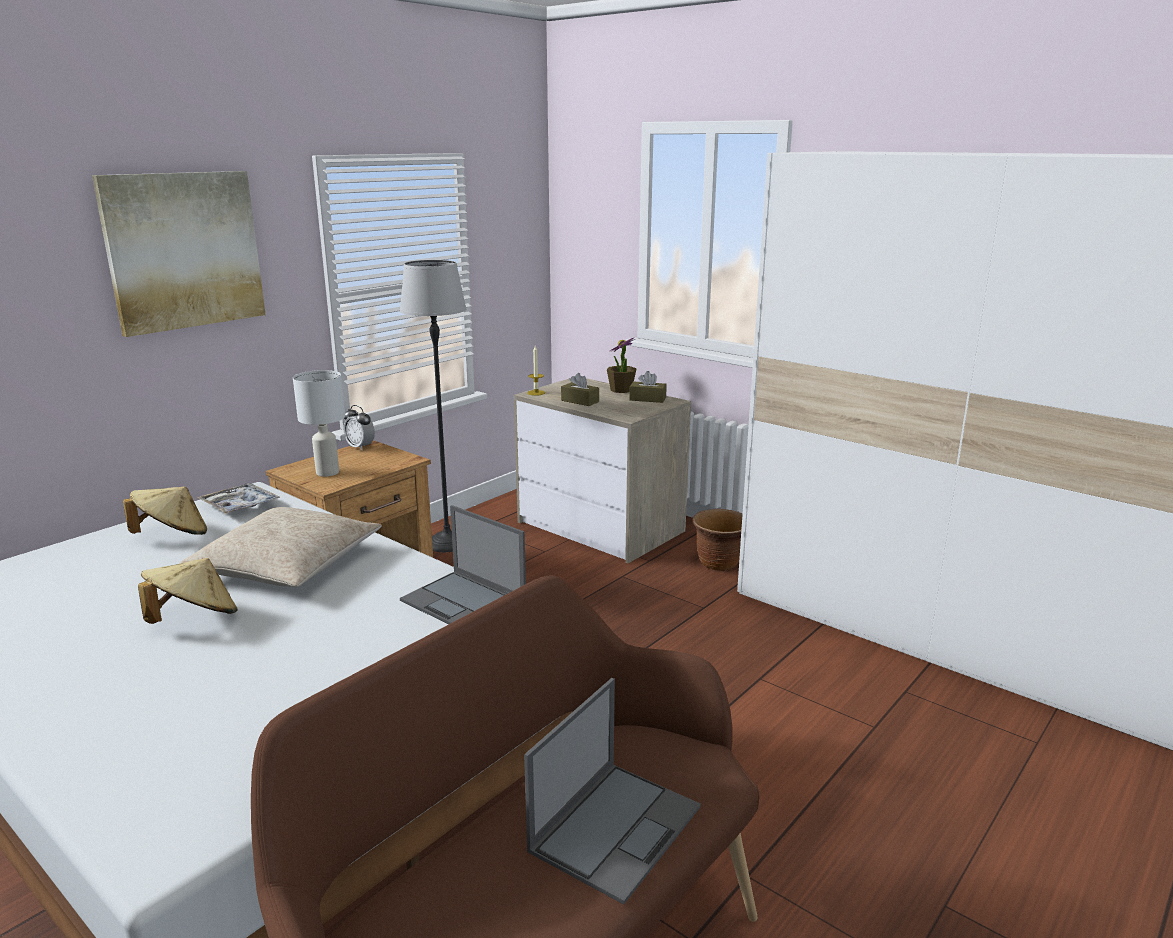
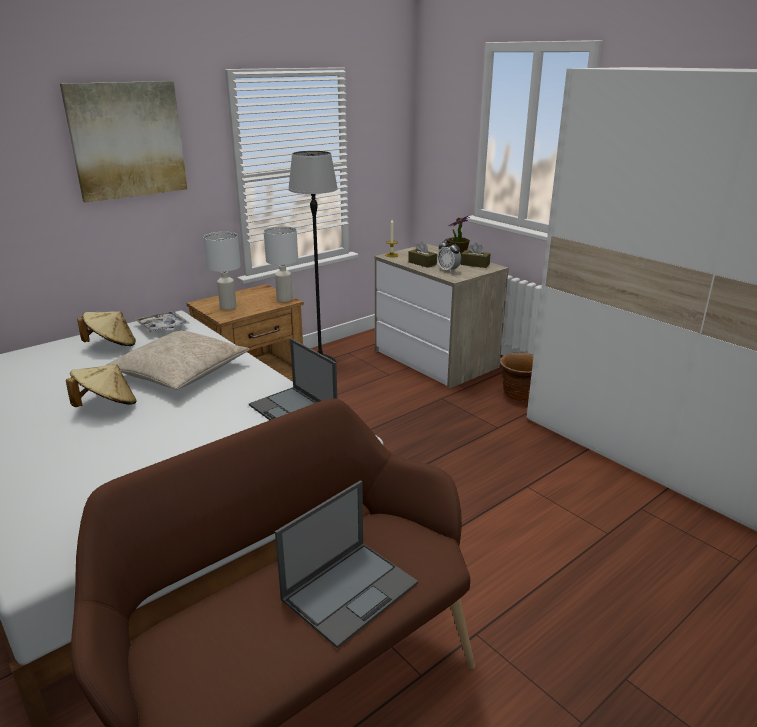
camera: 10 degrees right, 5 degrees up
alarm clock [343,405,375,451] -> alarm clock moved to [437,238,461,273]
none -> white table lamp [264,226,298,302]

